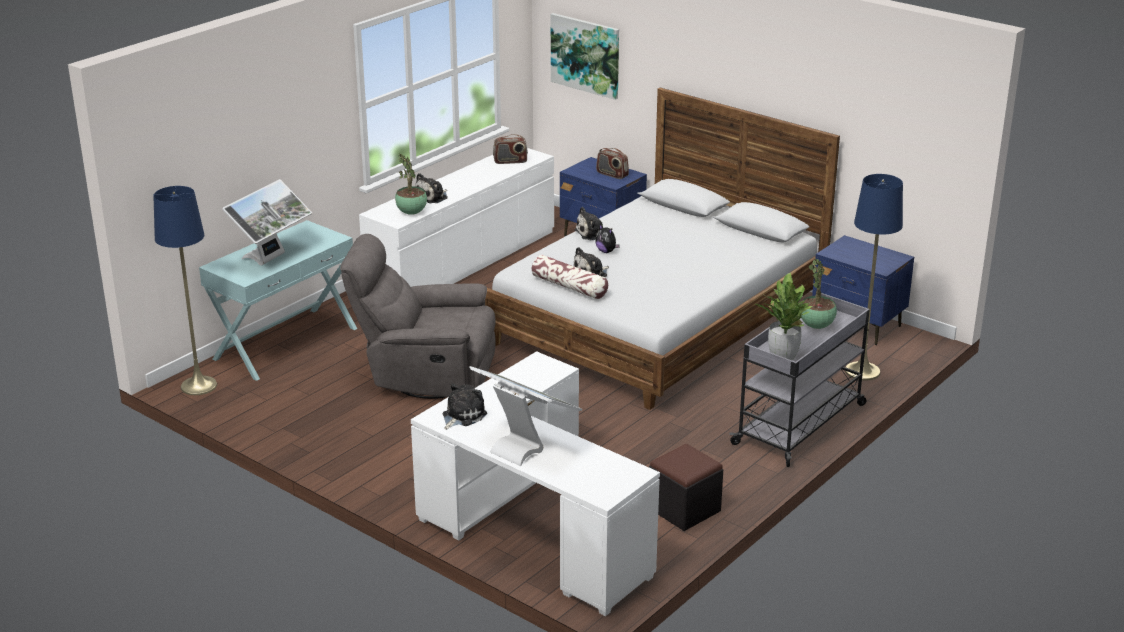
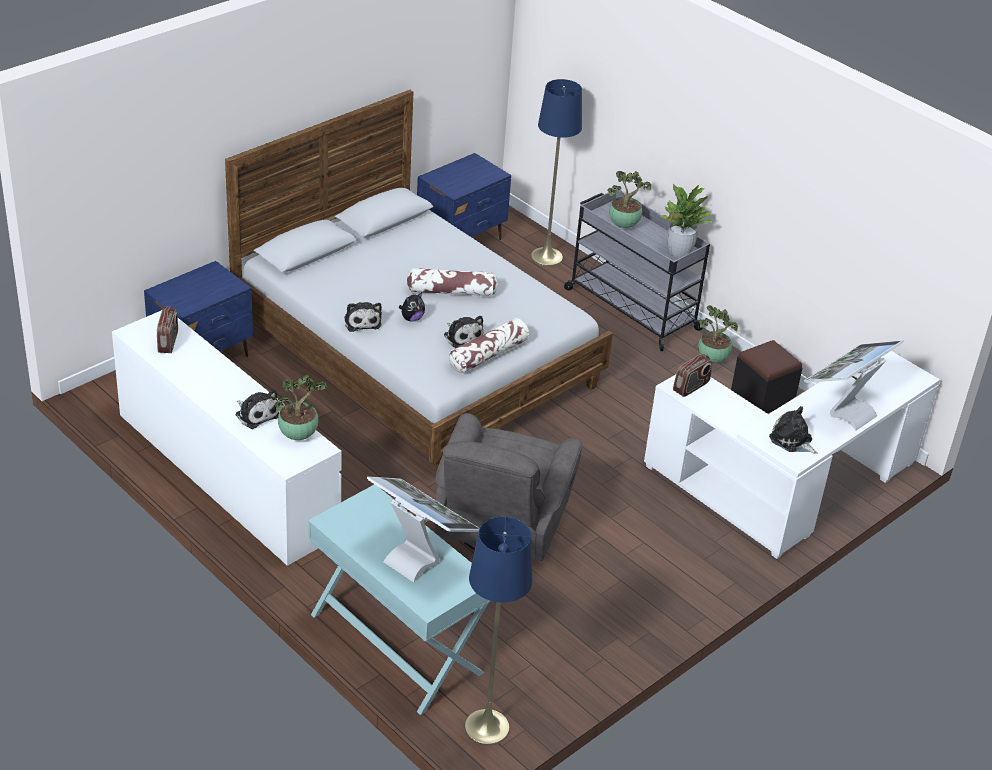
camera: 85 degrees left, 10 degrees up
picture [551,13,619,100] -> none
radio [596,148,629,179] -> radio moved to [673,354,712,397]
none -> pillow [407,268,498,296]
none -> potted plant [698,305,738,363]

